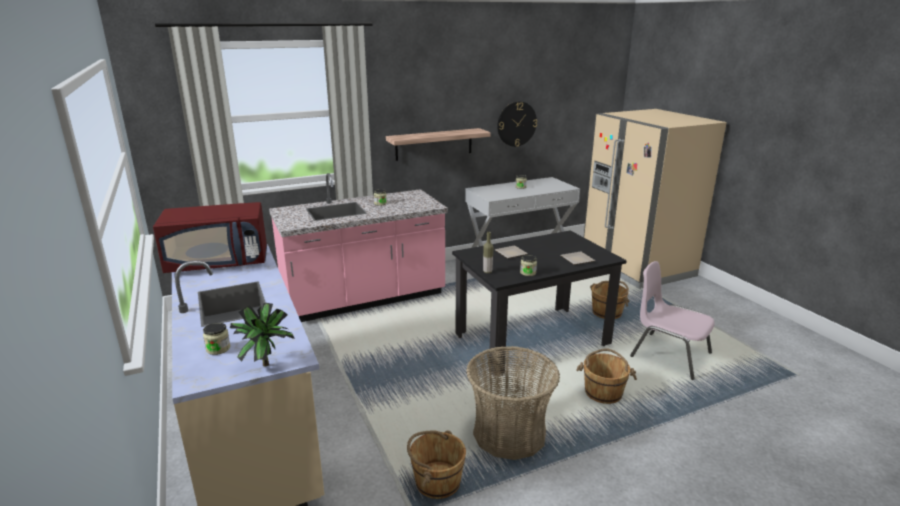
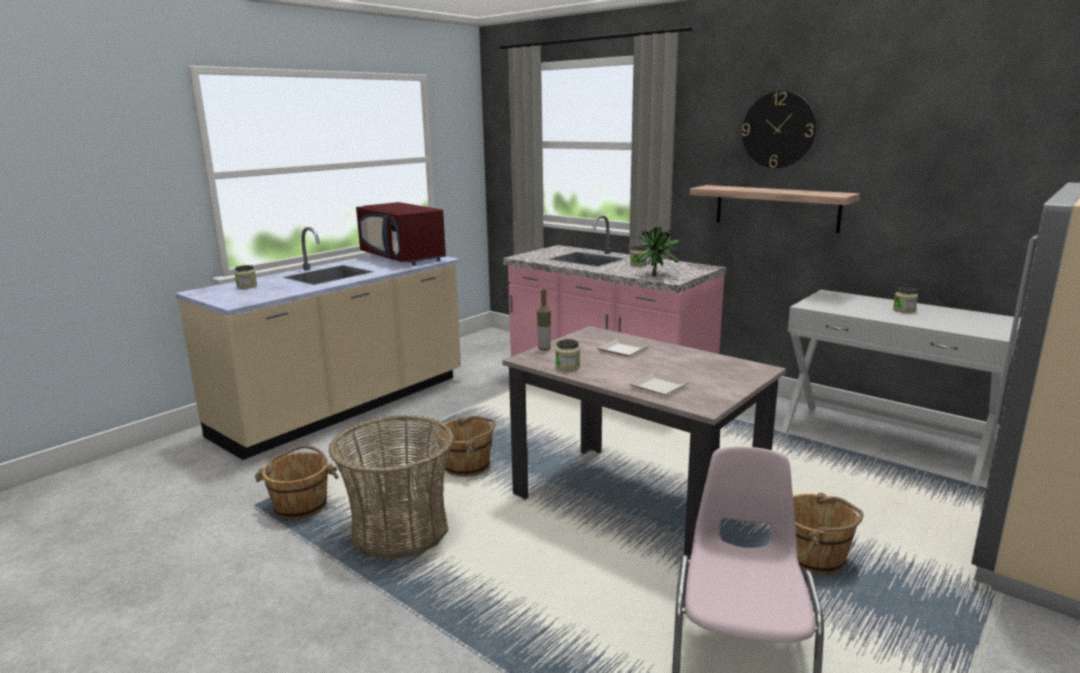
camera: 65 degrees right, 5 degrees down
potted plant [230,303,295,366] -> potted plant moved to [636,227,681,276]
black dining table [452,230,627,376] -> beige dining table [502,326,786,566]
wall clock [497,101,537,147] -> wall clock moved to [742,91,816,168]
brown bucket [576,348,637,404] -> brown bucket moved to [437,416,496,476]

